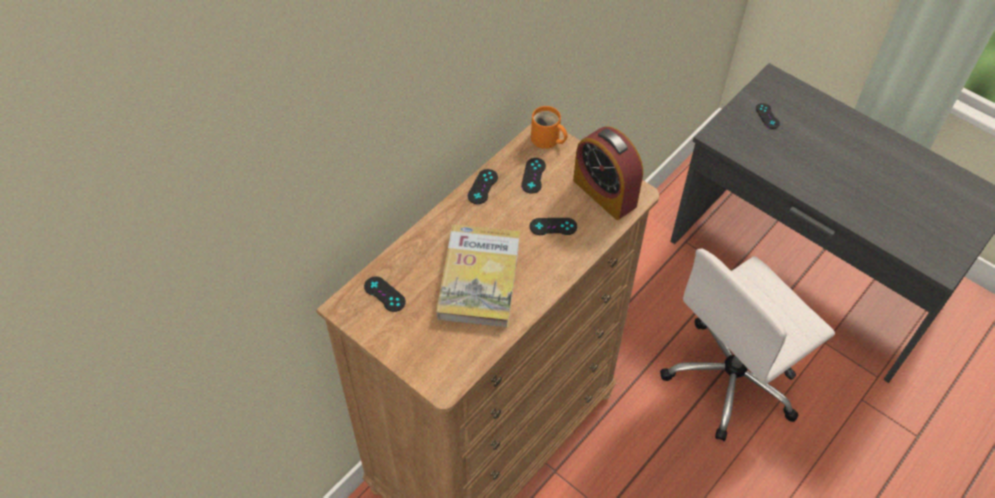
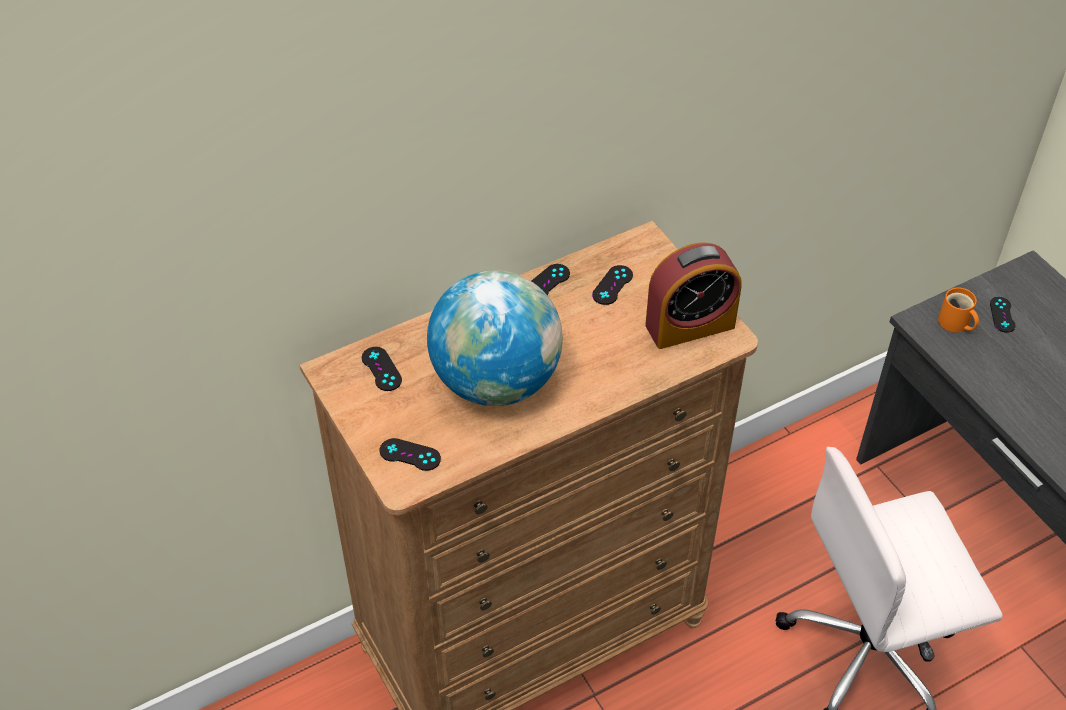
camera: 20 degrees right, 5 degrees down
book [436,224,520,328] -> globe [427,270,563,406]
black game controller [530,218,577,235] -> black game controller moved to [380,438,441,471]
orange mug [531,106,567,149] -> orange mug moved to [938,288,979,333]
alarm clock [573,126,643,220] -> alarm clock turned 90 degrees counterclockwise [645,242,742,349]

